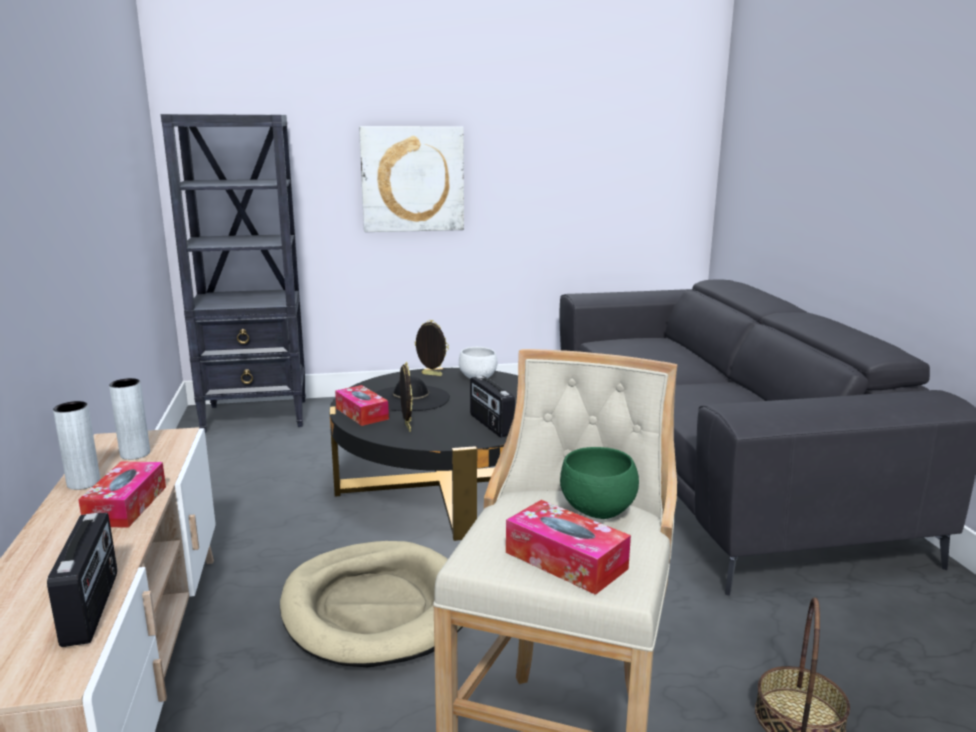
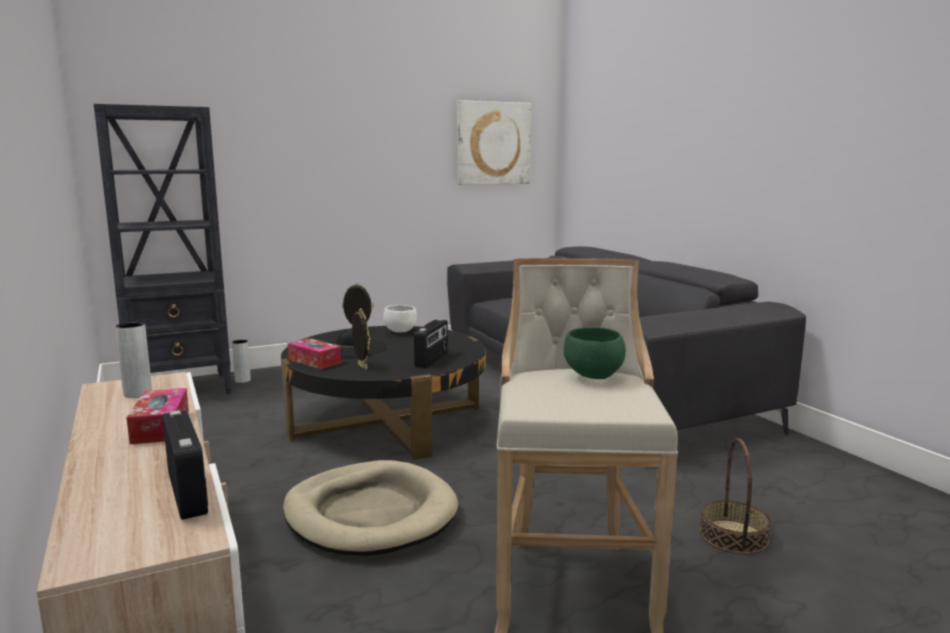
camera: 15 degrees left, 5 degrees down
grey vase [53,401,100,490] -> grey vase moved to [232,340,251,383]
picture [359,126,464,232] -> picture moved to [457,100,531,185]
radio [470,376,515,437] -> radio turned 120 degrees counterclockwise [414,319,448,368]
tissue box [506,500,631,595] -> none

